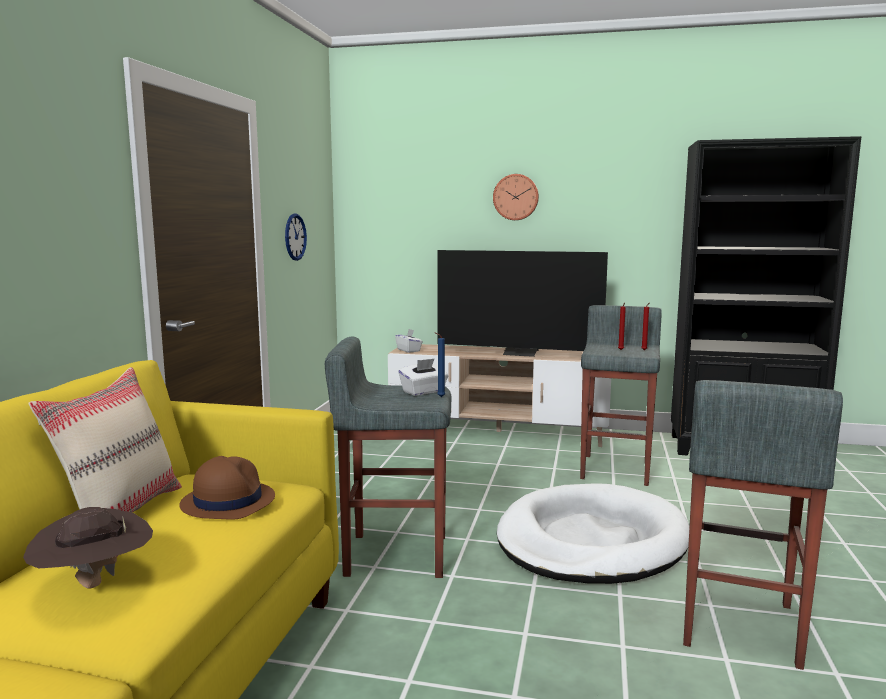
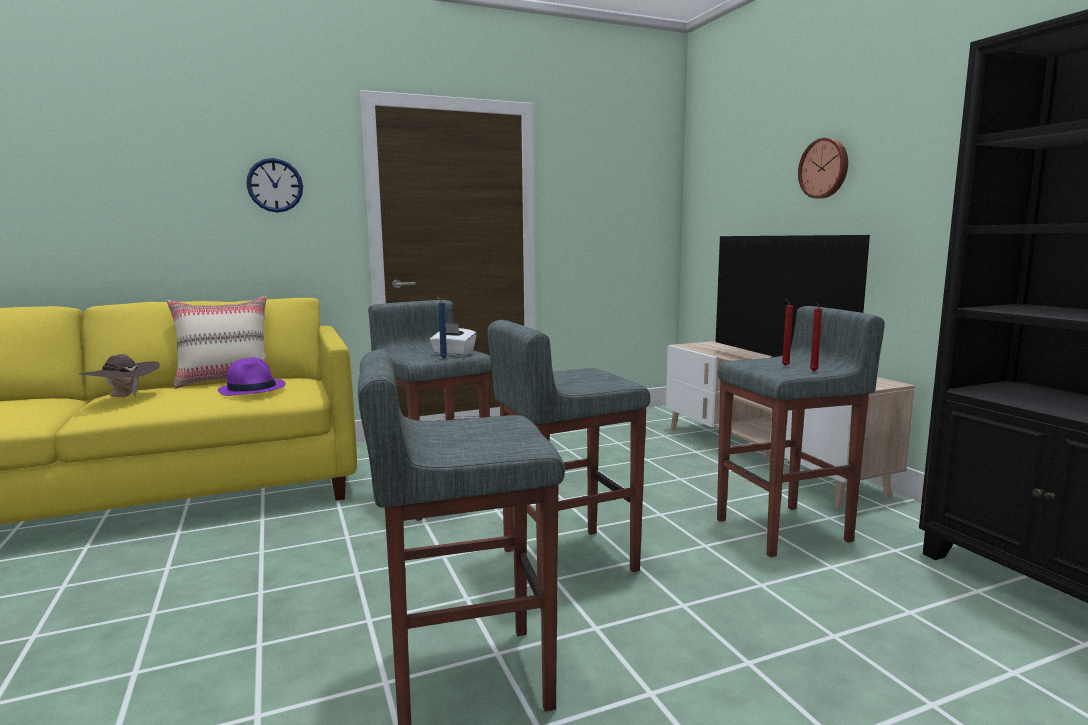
camera: 55 degrees right, 0 degrees up
brown hat [179,456,275,520] -> purple hat [218,357,285,396]
wall clock [285,213,307,261] -> wall clock moved to [246,158,303,213]
white tissue box [395,329,423,353] -> none
white dog bed [497,484,689,584] -> grey stool [488,320,650,583]

